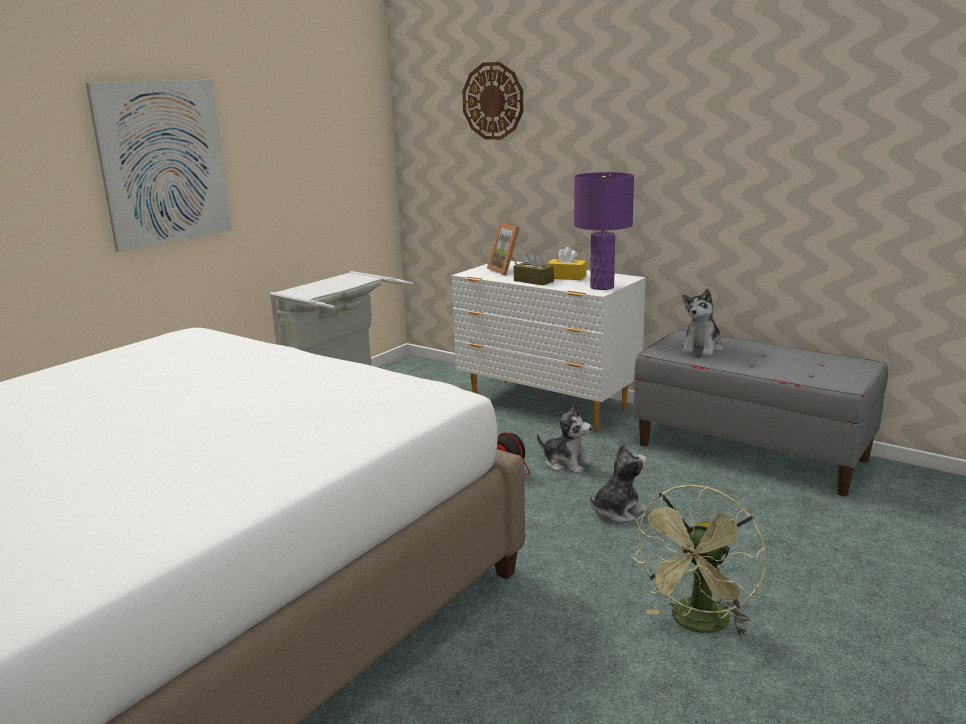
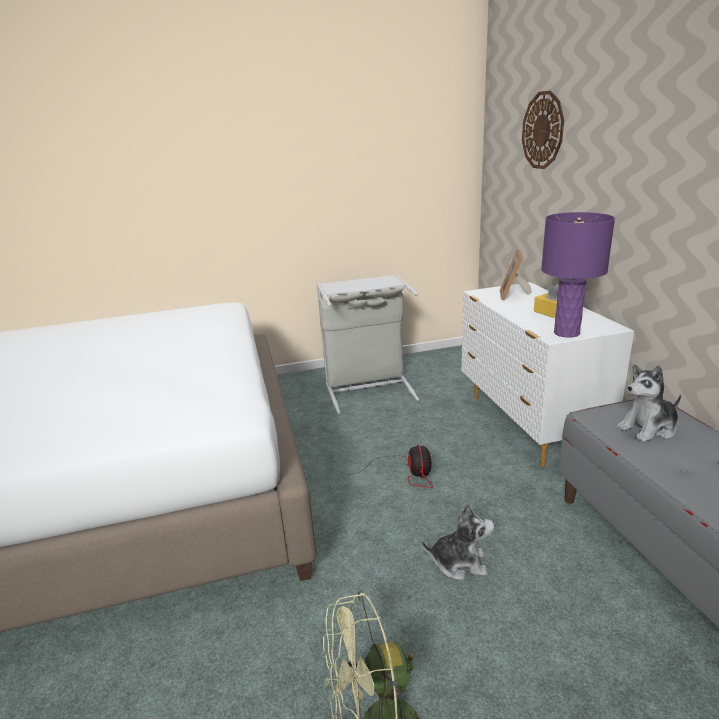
camera: 40 degrees right, 5 degrees up
picture [86,80,232,252] -> none
brown tissue box [514,251,554,285] -> none
plush toy [537,404,593,474] -> none

